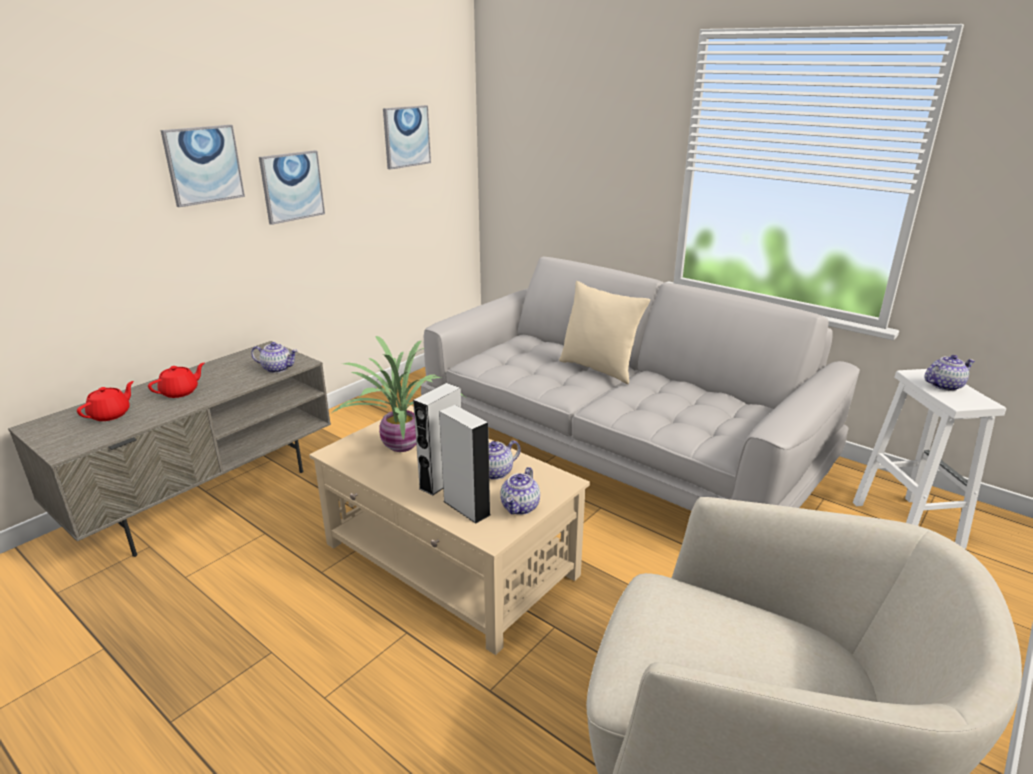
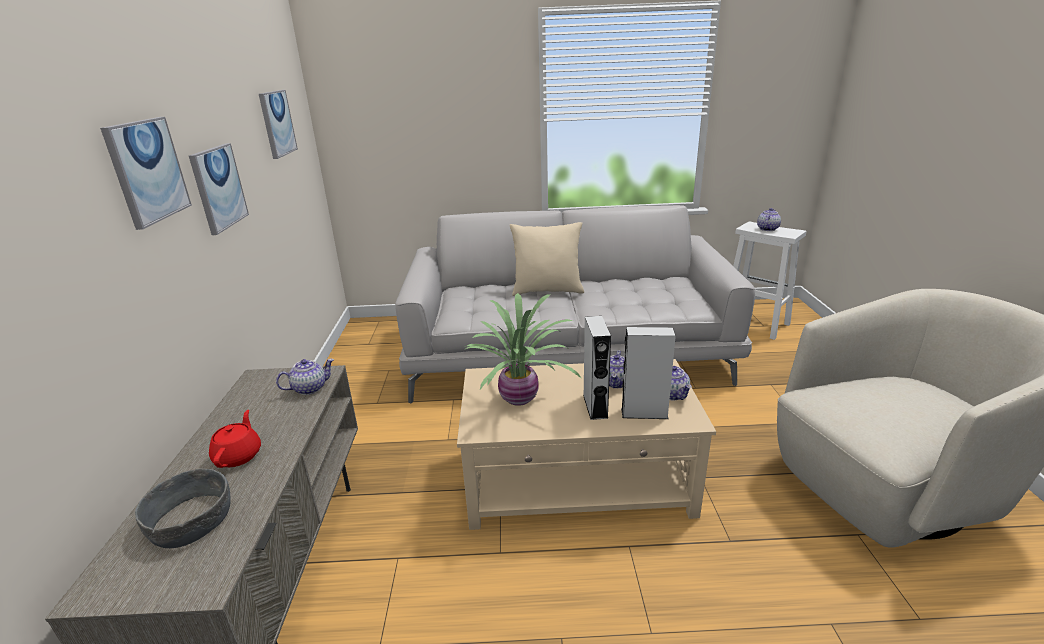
camera: 40 degrees left, 0 degrees up
red teapot [77,381,134,421] -> grey bowl [135,469,231,548]

